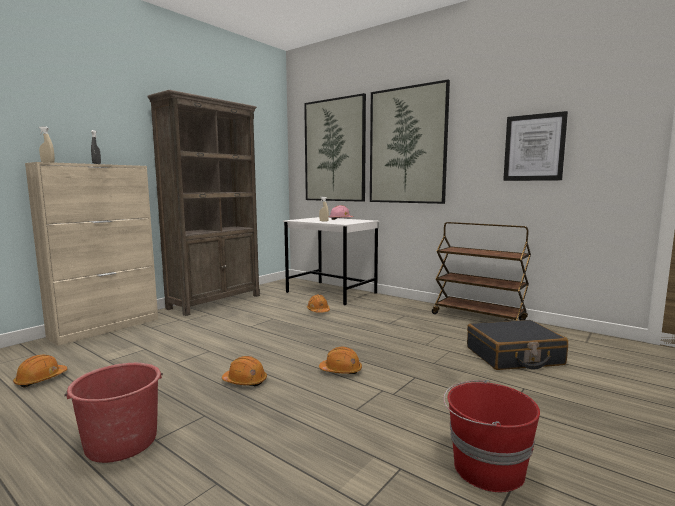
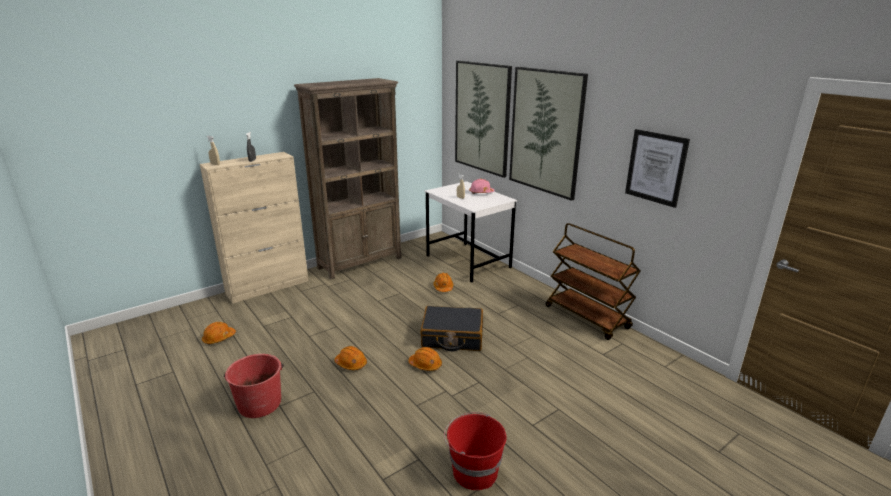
camera: 15 degrees right, 15 degrees up
black suitcase [467,320,568,370] -> black suitcase moved to [420,306,483,351]

